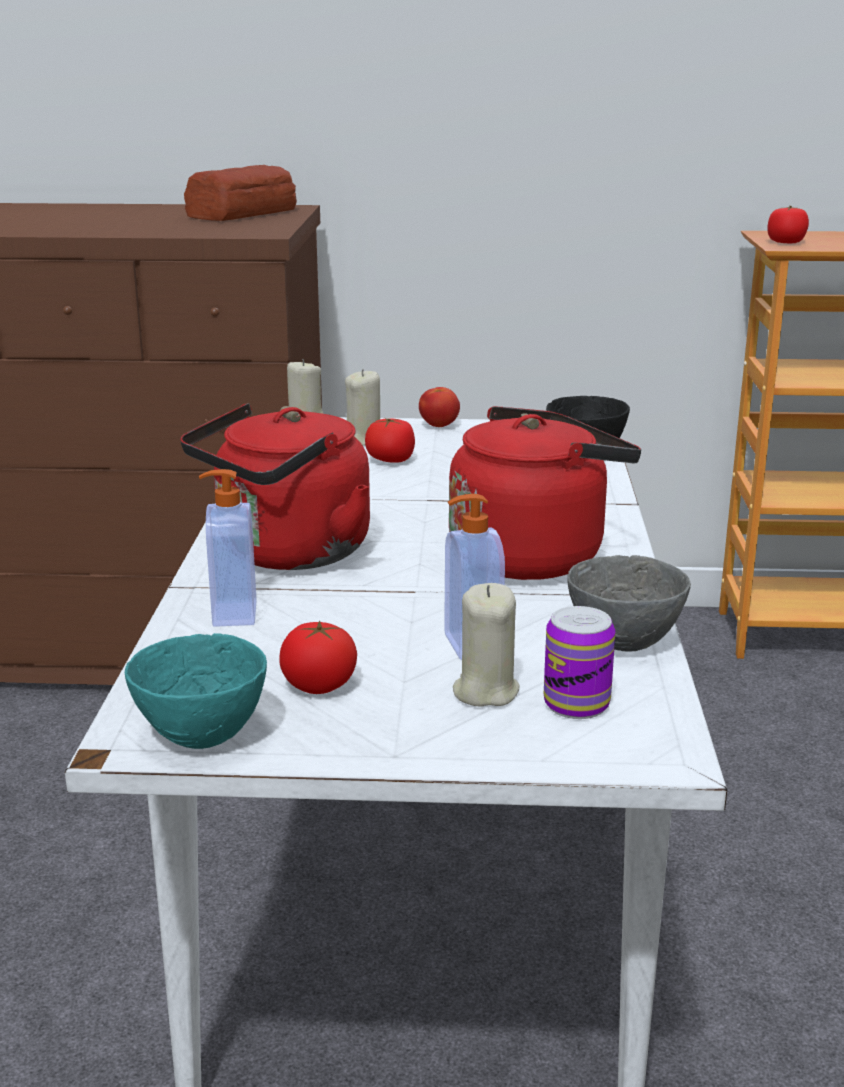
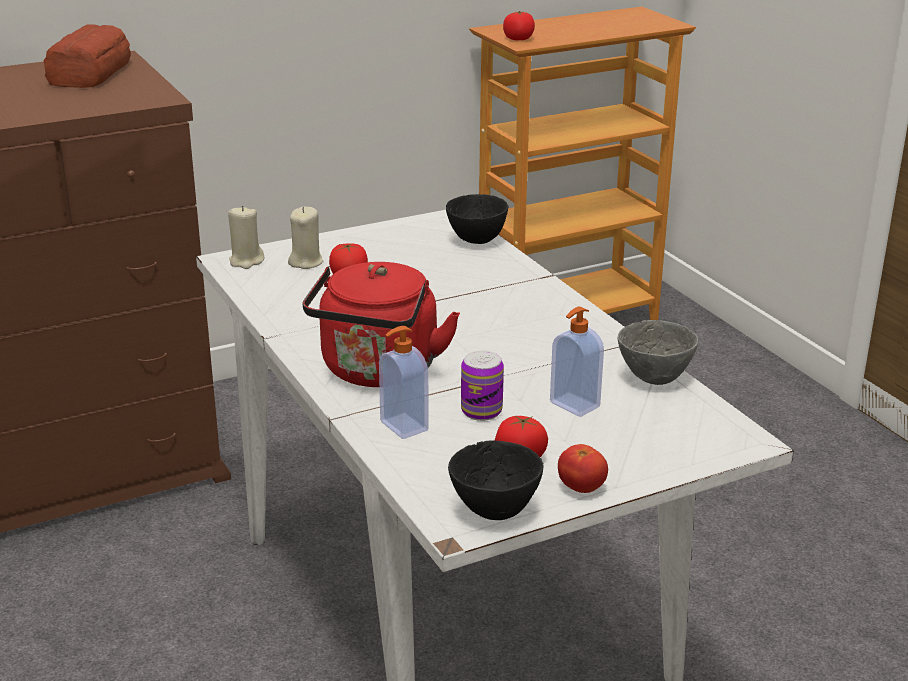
camera: 30 degrees left, 5 degrees up
turquoise bowl [125,633,267,749] -> black bowl [448,440,544,520]
tomato [419,387,460,427] -> tomato moved to [558,444,608,493]
red kettle [449,406,641,580] -> none
beige candle [453,583,519,706] -> none
can [544,606,615,719] -> can moved to [461,351,504,421]

